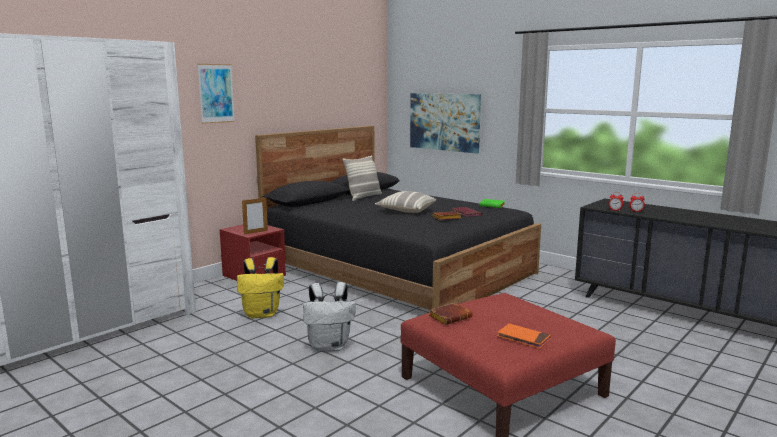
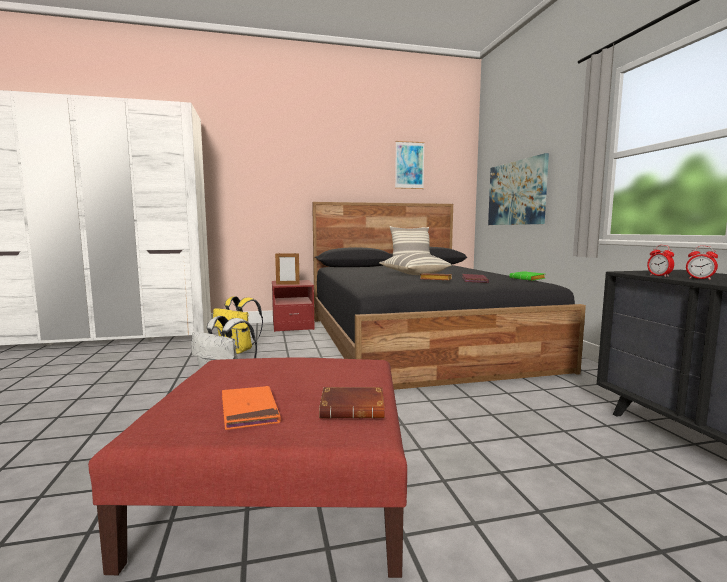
camera: 35 degrees right, 5 degrees down
picture [197,64,235,124] -> picture moved to [395,141,425,189]
brown book [429,303,472,325] -> brown book moved to [319,387,385,419]

